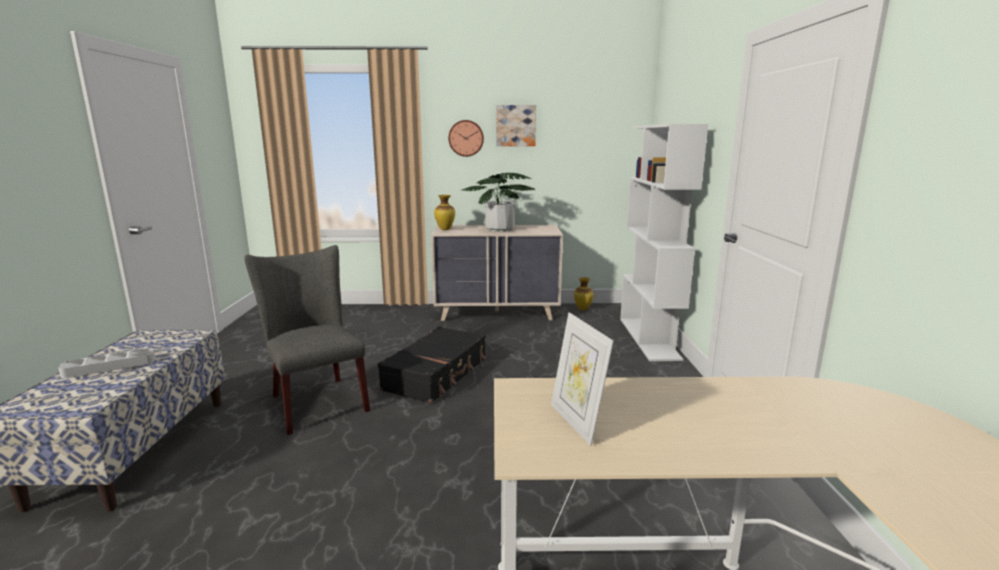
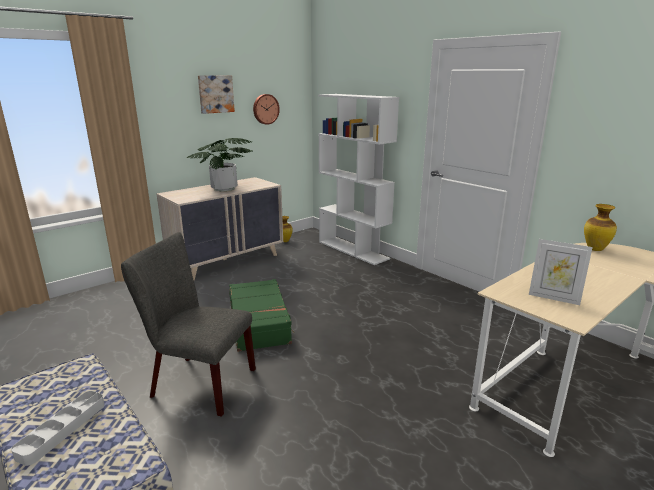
camera: 40 degrees left, 5 degrees up
black suitcase [378,327,486,403] -> green suitcase [229,279,294,352]
vase [434,195,455,230] -> vase moved to [584,204,617,251]
wall clock [448,120,484,157] -> wall clock moved to [253,94,280,125]

